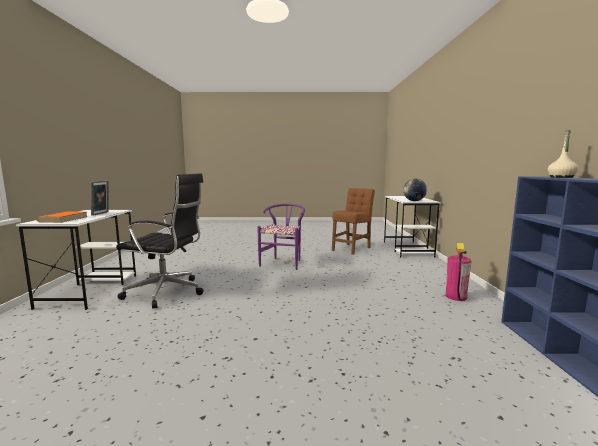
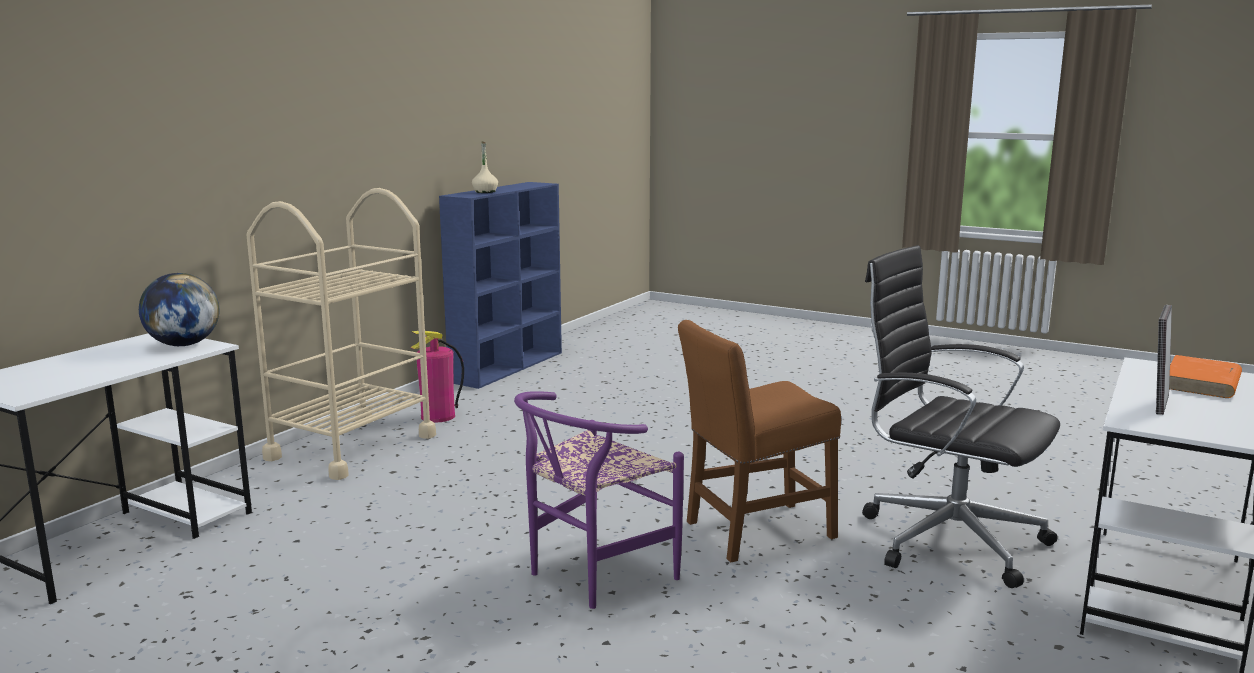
camera: 150 degrees left, 5 degrees up
brown chair [332,188,375,255] -> brown chair moved to [678,320,841,562]
none -> beige cart [246,188,436,480]

